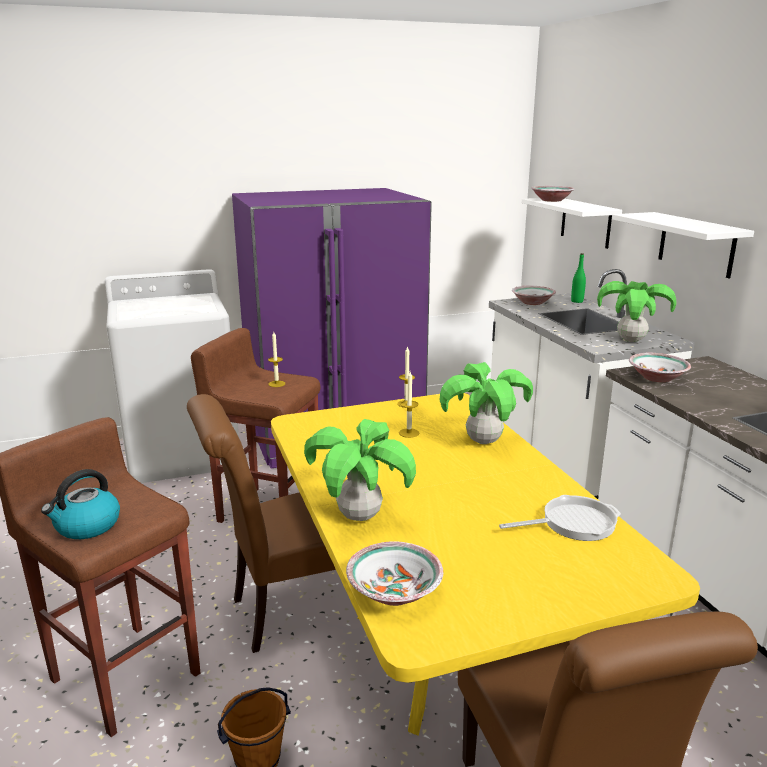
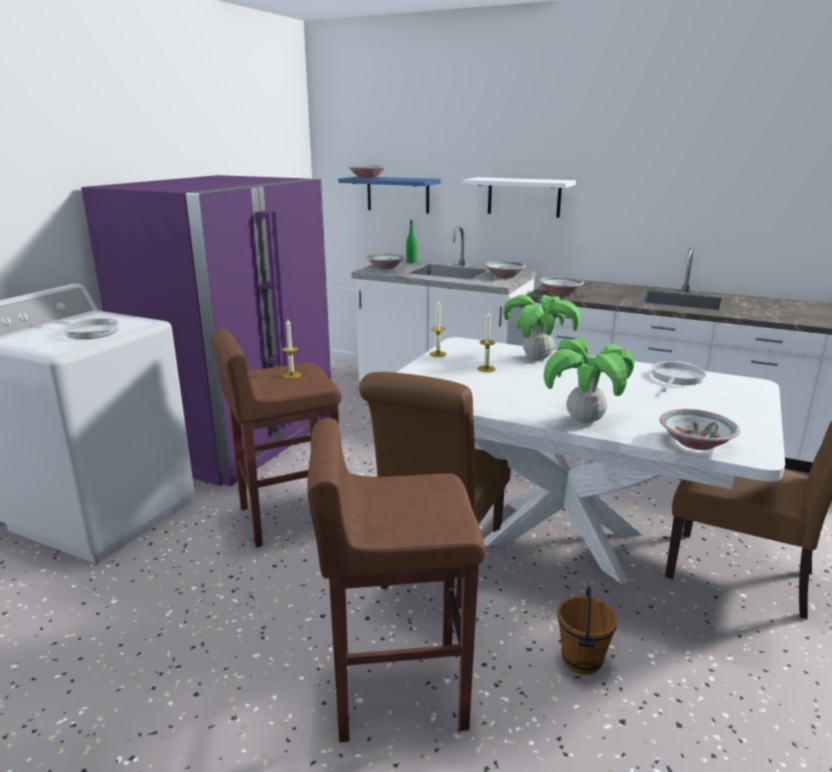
camera: 45 degrees left, 0 degrees up
kettle [41,469,120,539] -> none
yellow dining table [271,393,700,735] -> white dining table [396,337,785,584]
white shelf [522,198,622,249] -> blue shelf [338,176,441,213]
potted plant [597,281,677,342] -> bowl [485,261,526,278]
none -> frying pan [46,318,119,339]

